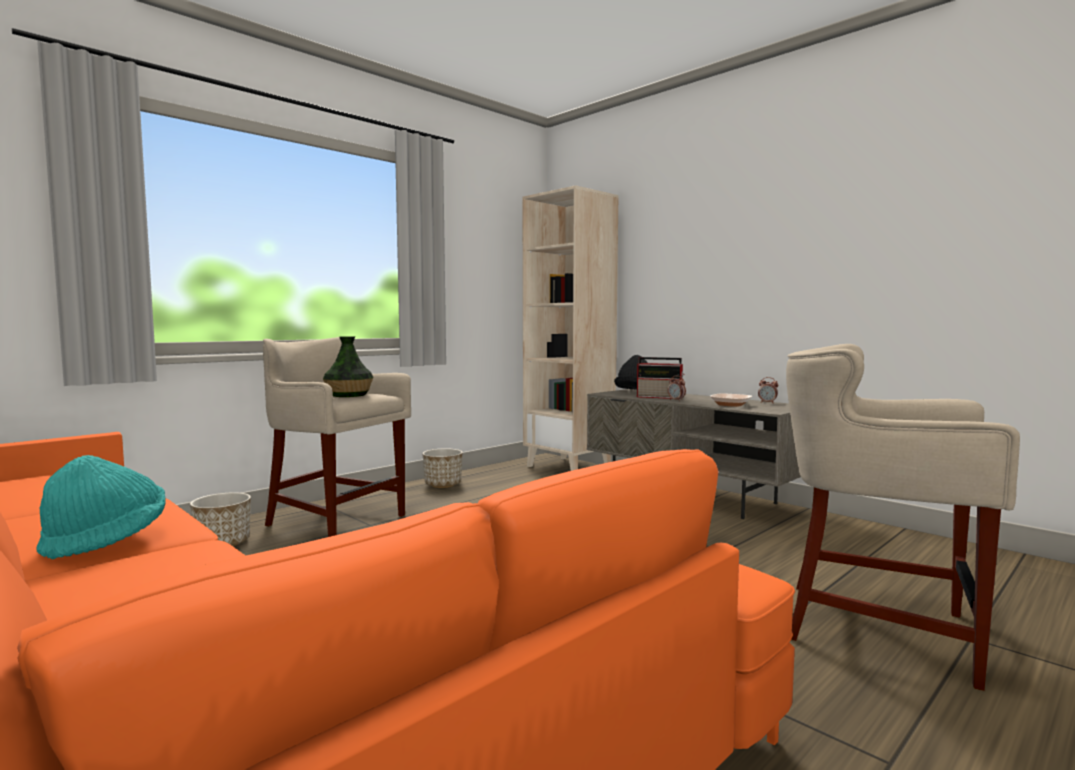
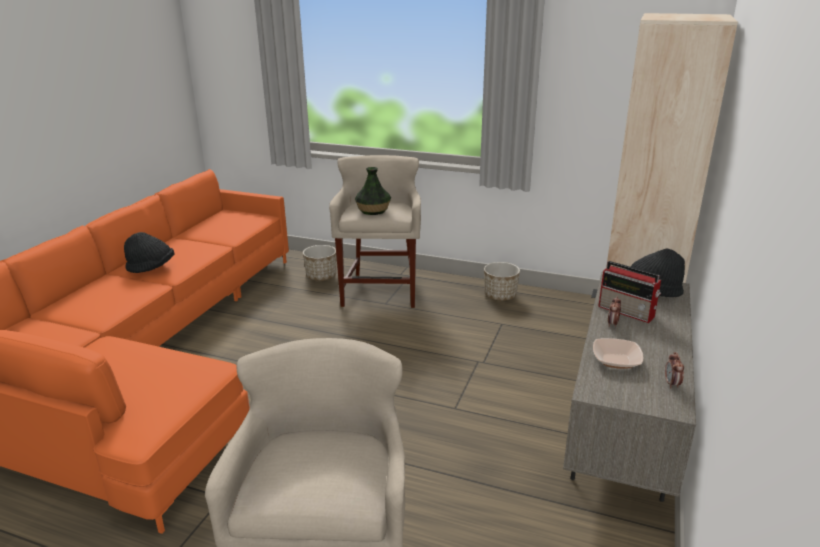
camera: 65 degrees right, 20 degrees up
turquoise hat [36,455,166,559] -> black hat [124,232,175,273]
radio [637,357,685,399] -> radio turned 45 degrees counterclockwise [598,261,661,323]

